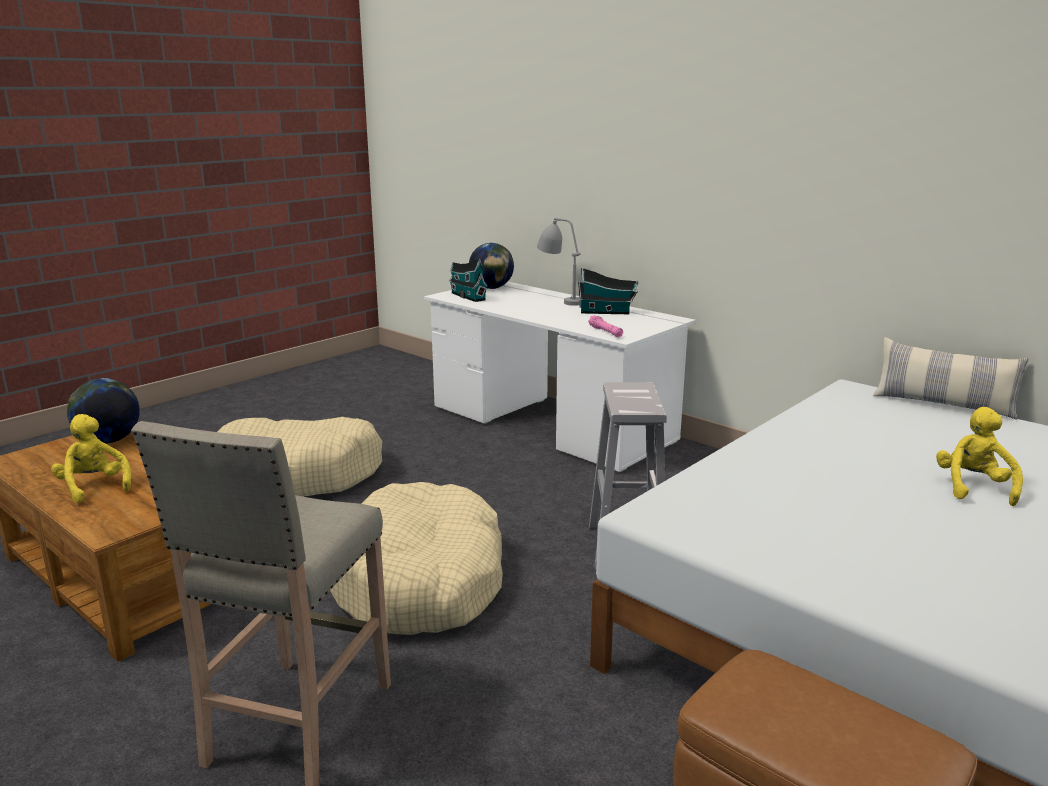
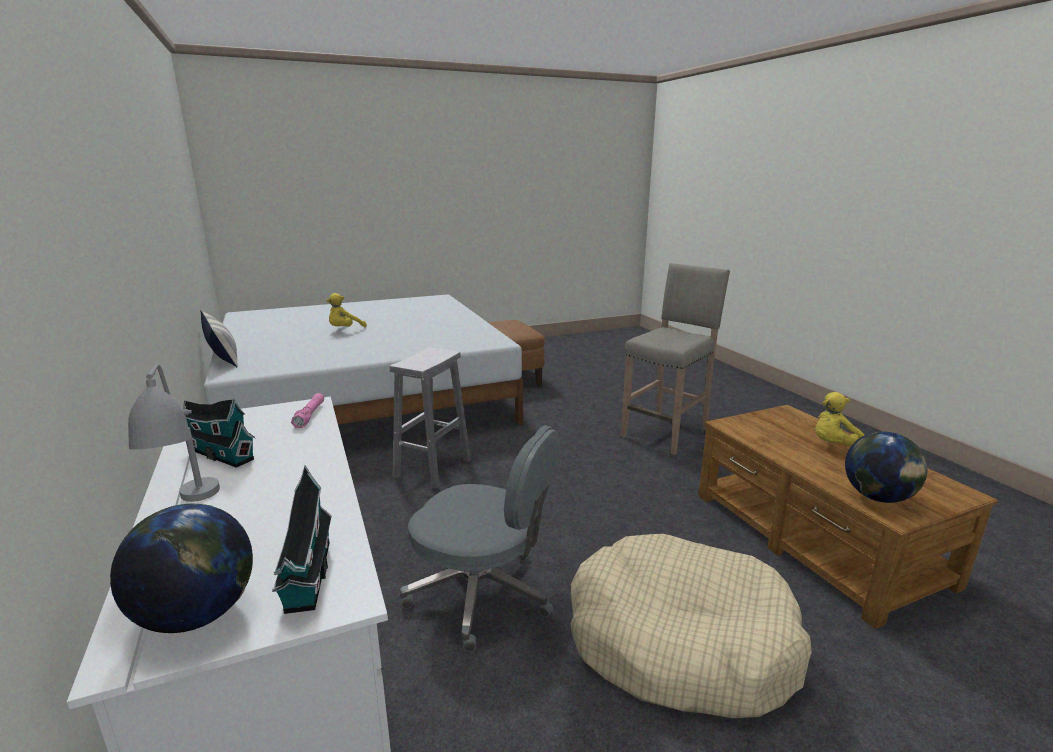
camera: 155 degrees left, 0 degrees up
yellow plush toy [51,414,131,503] -> yellow plush toy turned 75 degrees clockwise [815,392,864,447]
beige dog bed [330,482,503,635] -> none
none -> grey office chair [400,425,560,652]

